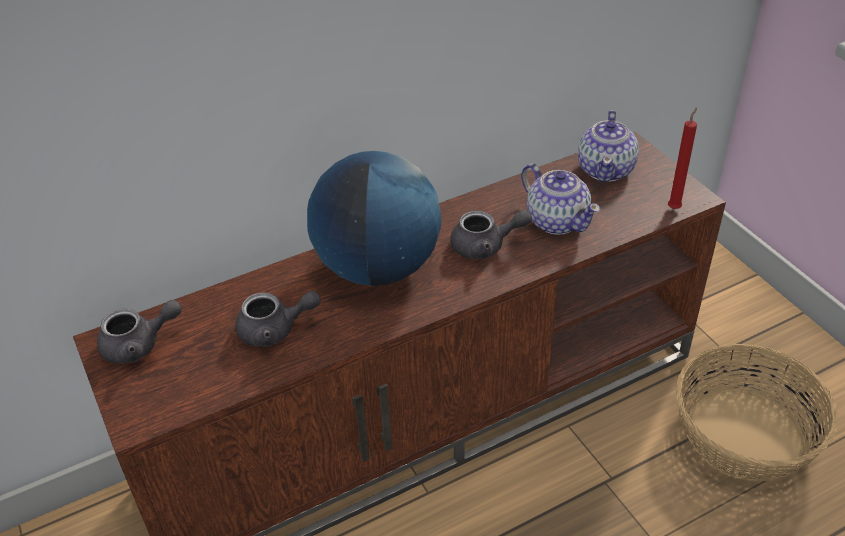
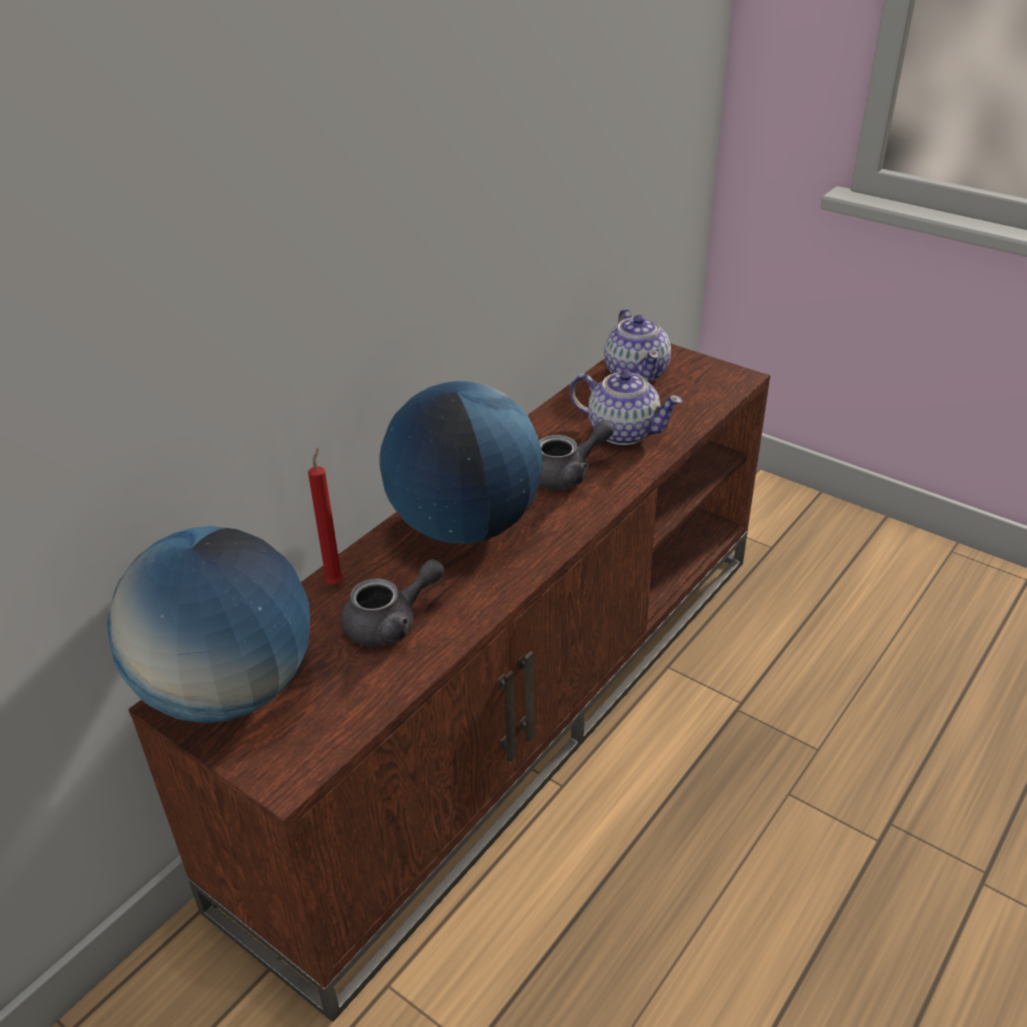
camera: 25 degrees left, 5 degrees down
grey teapot [97,300,182,364] -> globe [107,526,310,723]
red candle [668,107,697,209] -> red candle moved to [308,447,343,584]
basket [676,343,838,482] -> none

